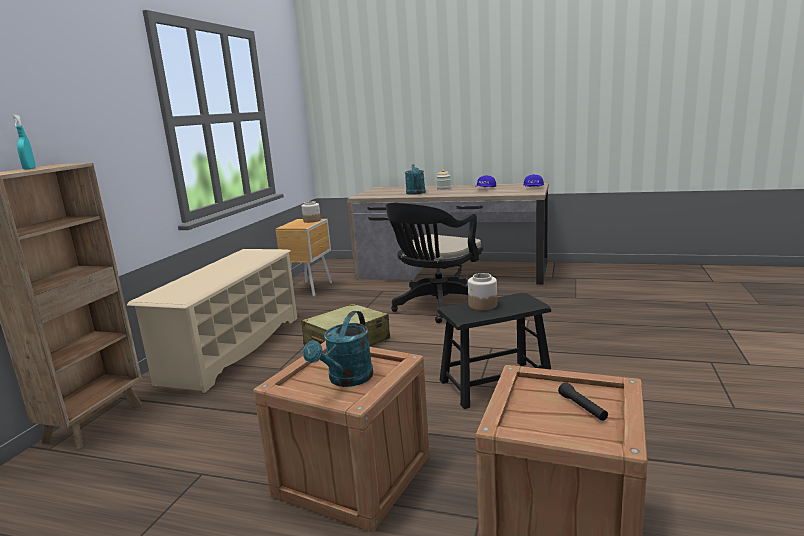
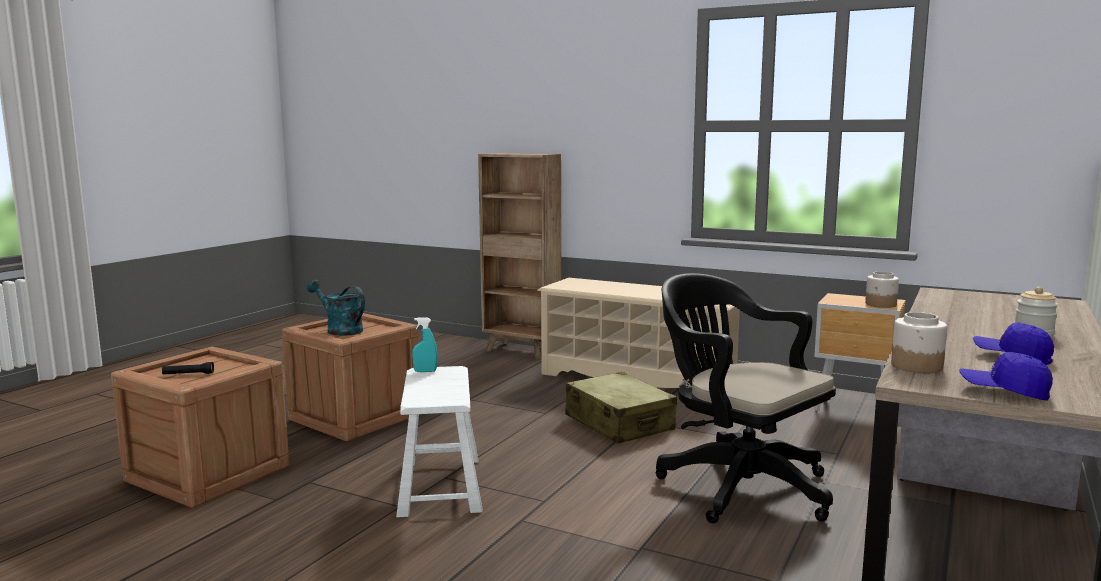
camera: 100 degrees right, 5 degrees down
turquoise spray bottle [11,114,36,170] -> turquoise spray bottle moved to [412,318,437,372]
turquoise watering can [405,164,426,195] -> none
black stool [438,293,551,409] -> white stool [396,366,483,517]
jar [468,273,497,310] -> jar moved to [891,312,947,373]

